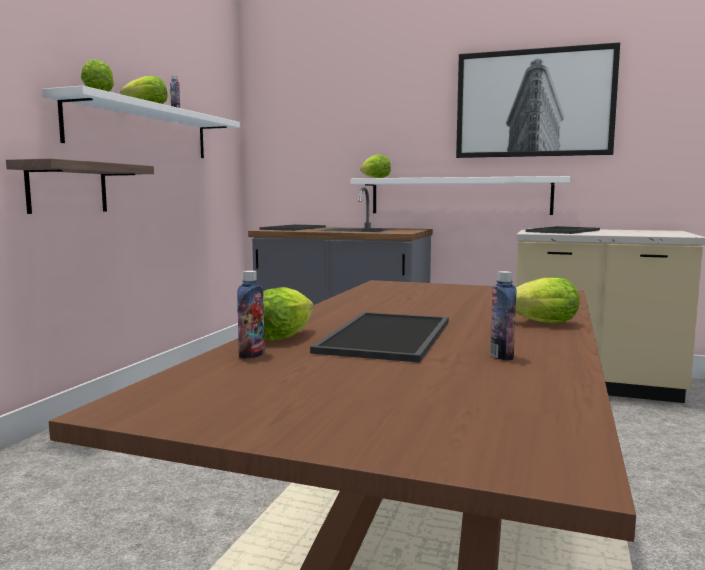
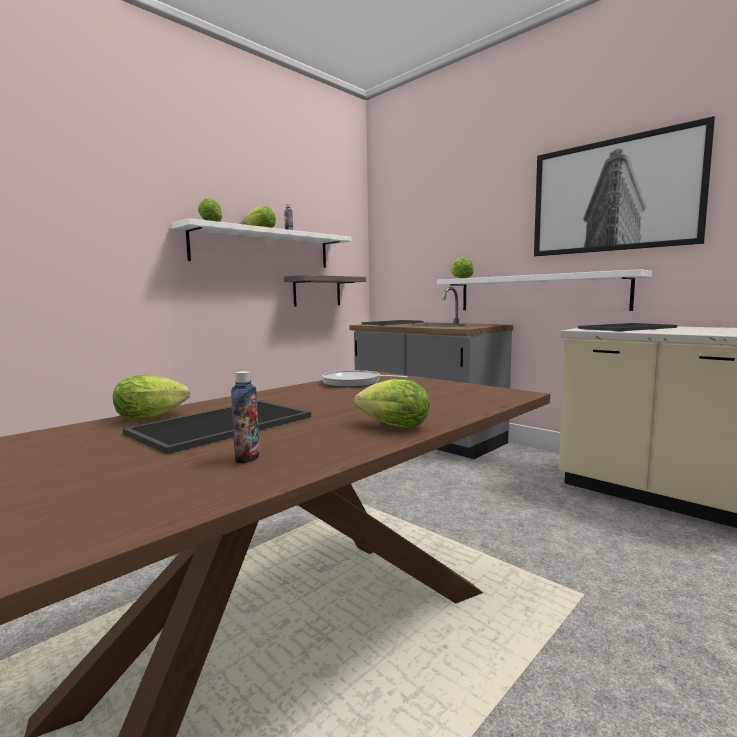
camera: 25 degrees right, 0 degrees up
shelf [6,158,154,214] -> shelf moved to [284,275,366,307]
bottle [237,270,265,359] -> none
none -> frying pan [322,370,408,388]

